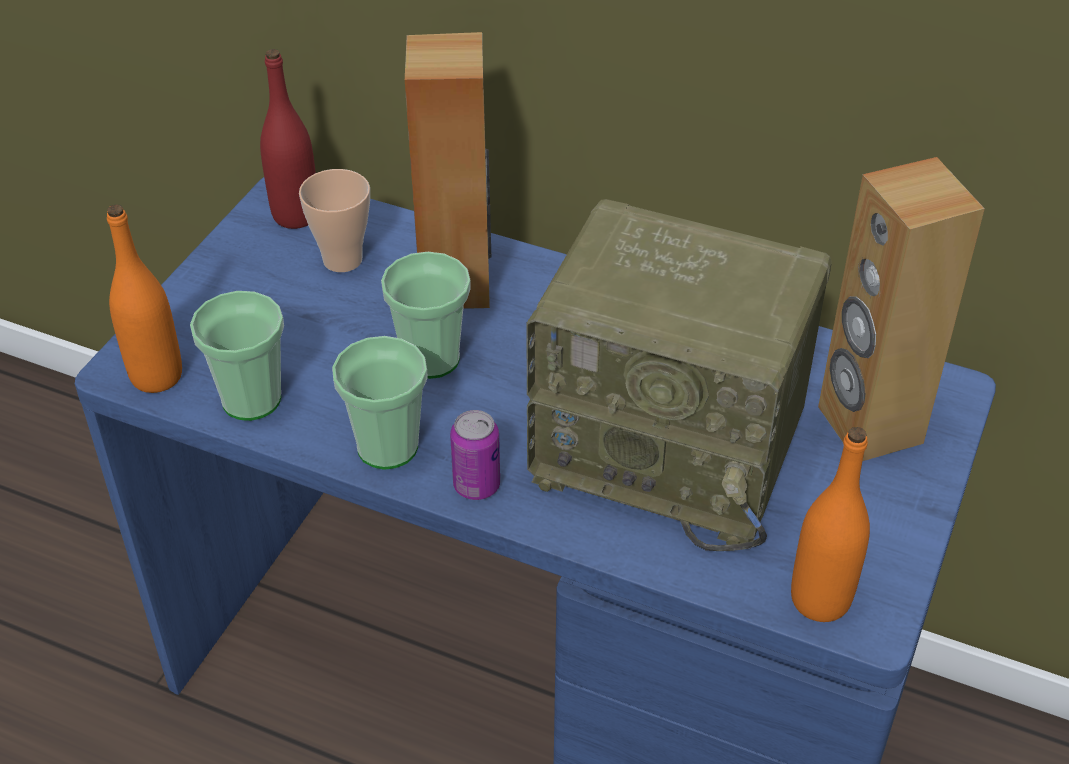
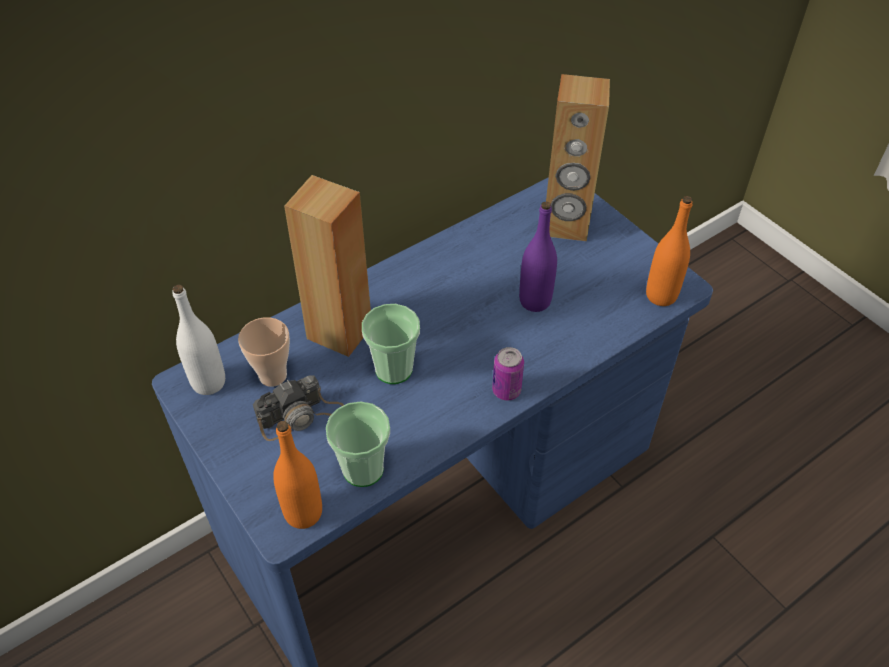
camera: 60 degrees left, 5 degrees up
red bottle [260,49,316,229] -> white bottle [172,285,225,395]
cup [332,336,428,470] -> none
radio [526,199,832,551] -> purple bottle [519,202,557,312]
none -> camera [253,375,344,441]

